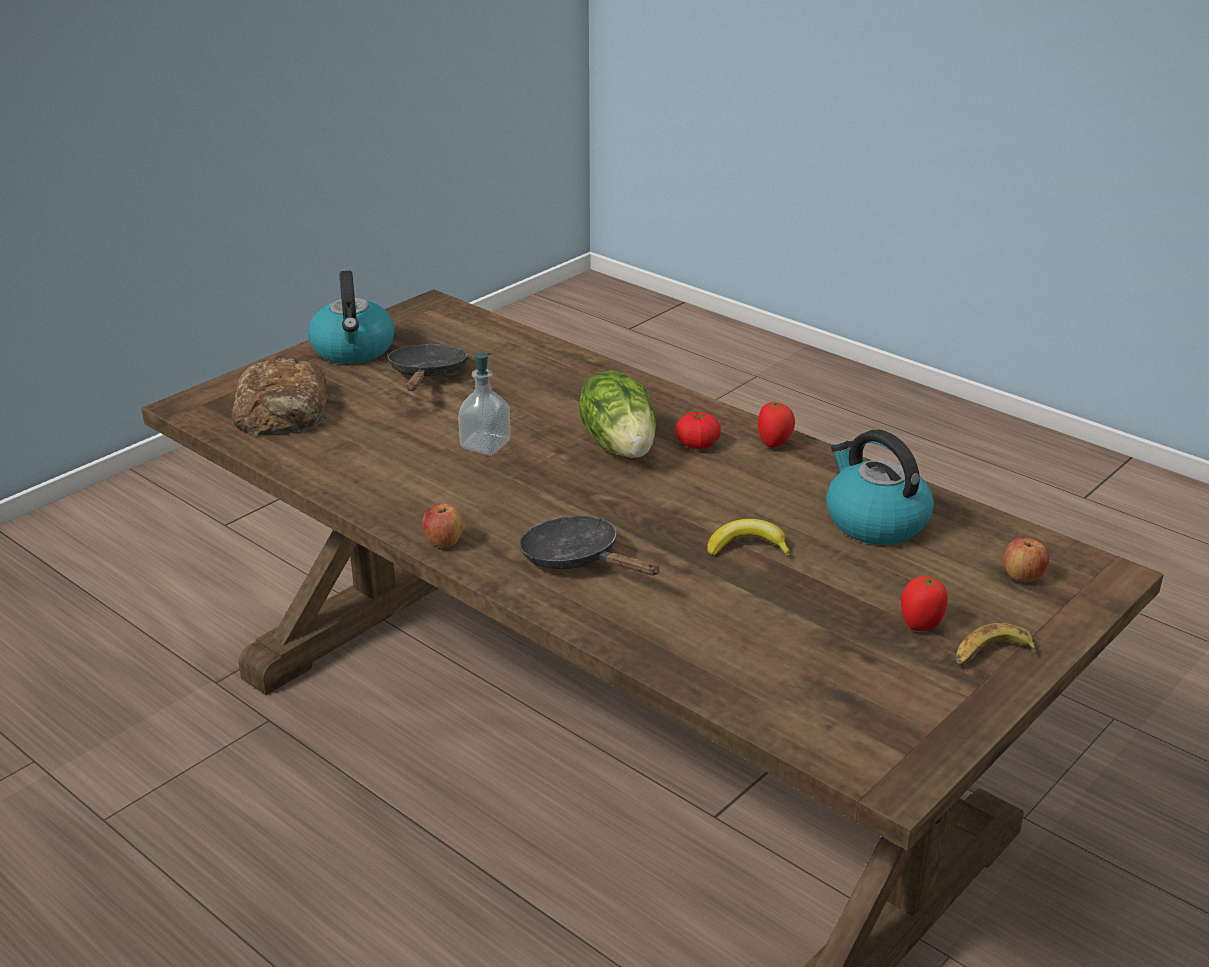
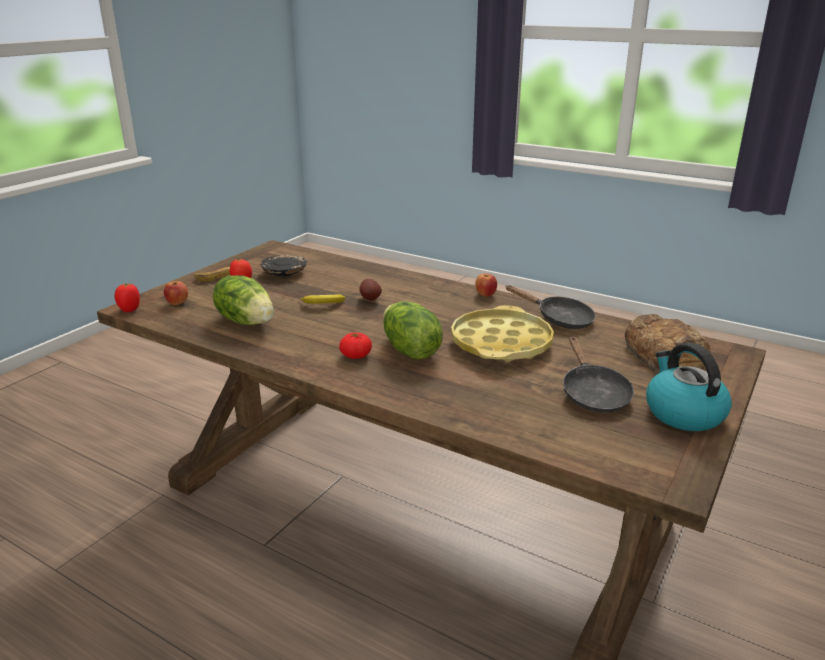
camera: 170 degrees right, 5 degrees down
soap dispenser [458,353,511,455] -> yellow tray [451,305,554,362]
black frying pan [519,515,660,576] -> black frying pan moved to [506,285,596,329]
tomato [758,401,795,448] -> tomato moved to [114,283,140,312]
kettle [826,430,934,545] -> lettuce [213,275,274,325]
none -> black plate [260,255,307,276]
none -> potato [359,279,382,301]

